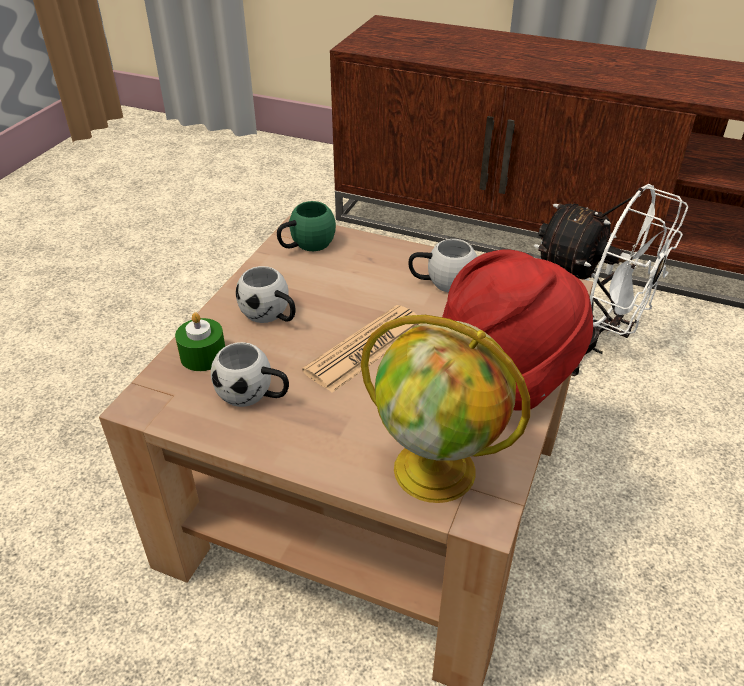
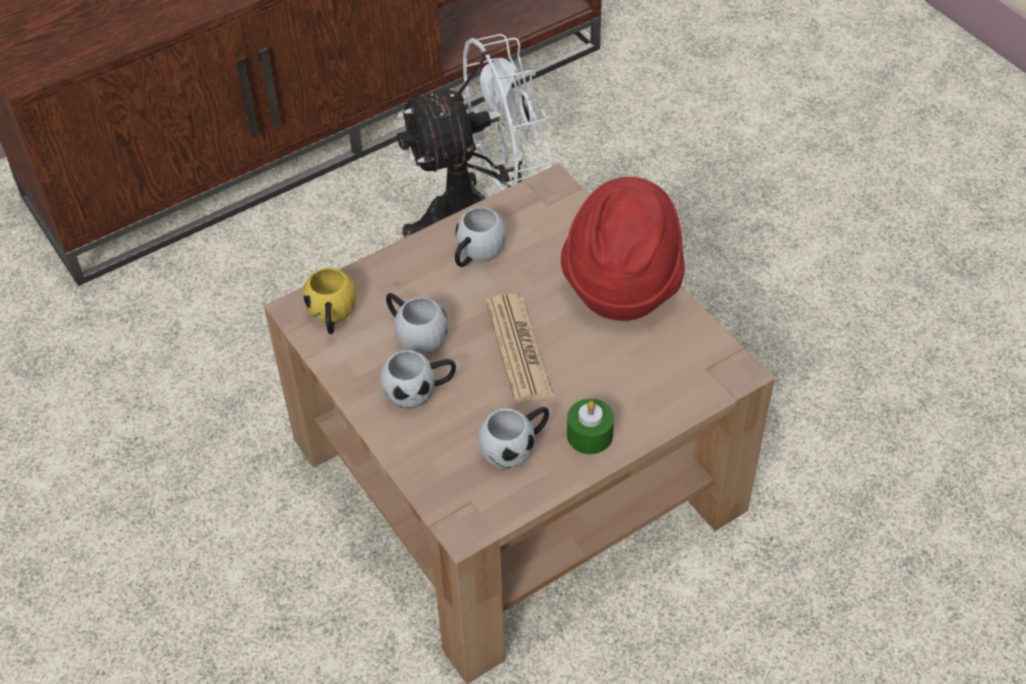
camera: 55 degrees left, 10 degrees up
green candle [175,312,225,371] -> green candle moved to [567,399,614,454]
green mug [277,201,336,251] -> yellow mug [303,268,356,334]
globe [361,315,530,503] -> none
none -> white mug [386,293,448,354]

